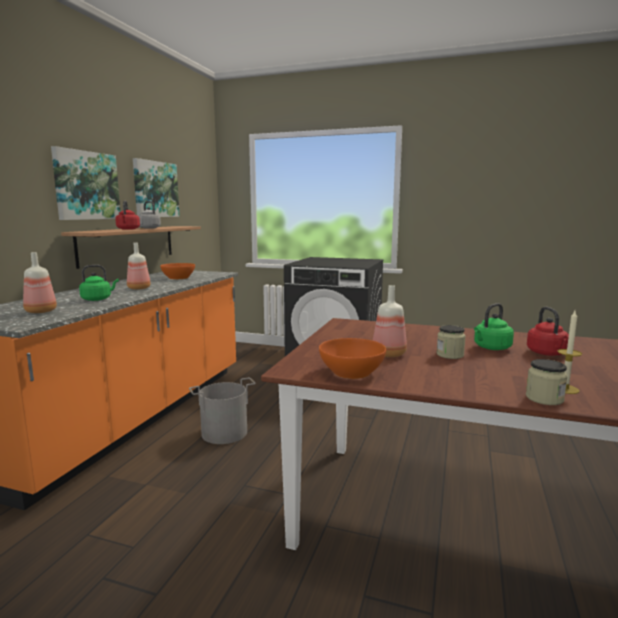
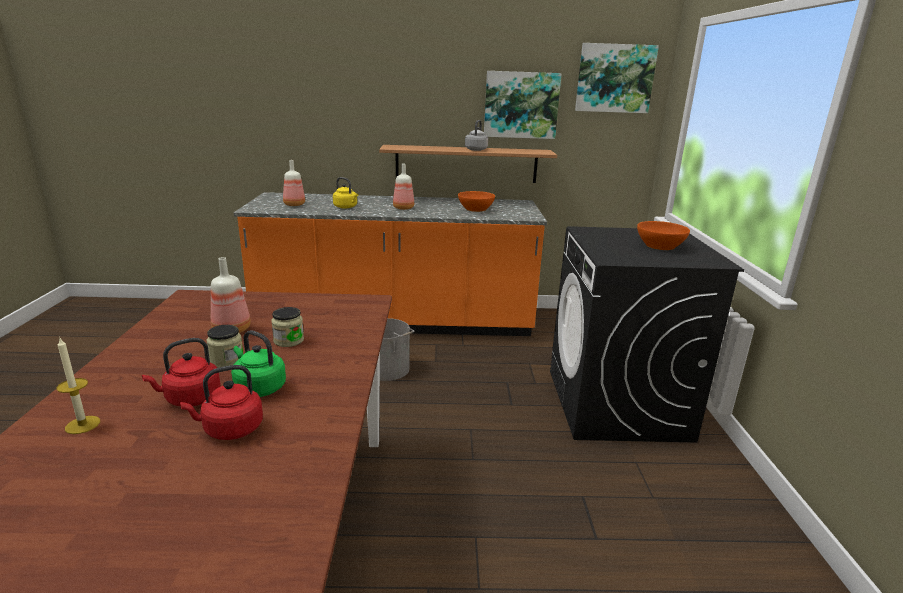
camera: 70 degrees right, 10 degrees up
picture [51,146,120,220] -> picture moved to [575,43,659,113]
green kettle [79,265,119,301] -> yellow kettle [333,177,358,209]
red kettle [115,201,140,230] -> red kettle moved to [142,338,221,406]
orange bowl [319,338,386,379] -> orange bowl moved to [637,221,690,250]
jar [526,359,568,405] -> jar moved to [271,307,304,347]

